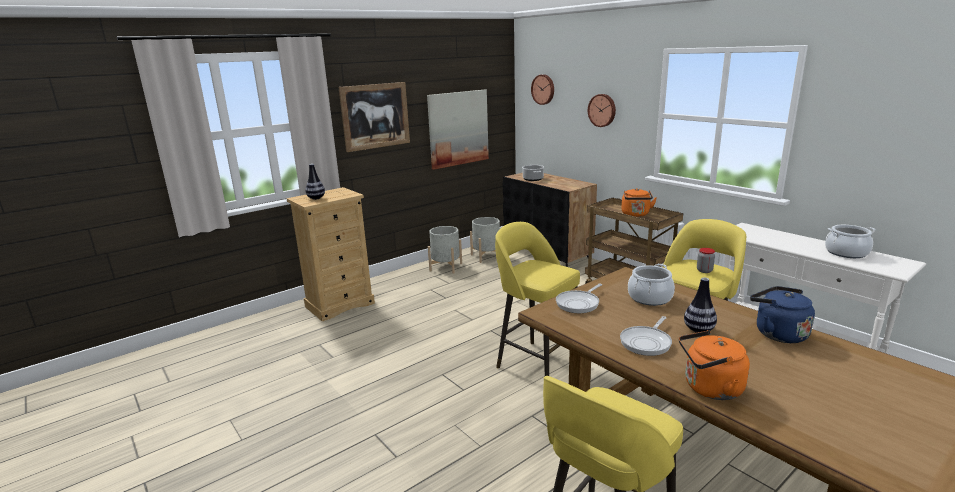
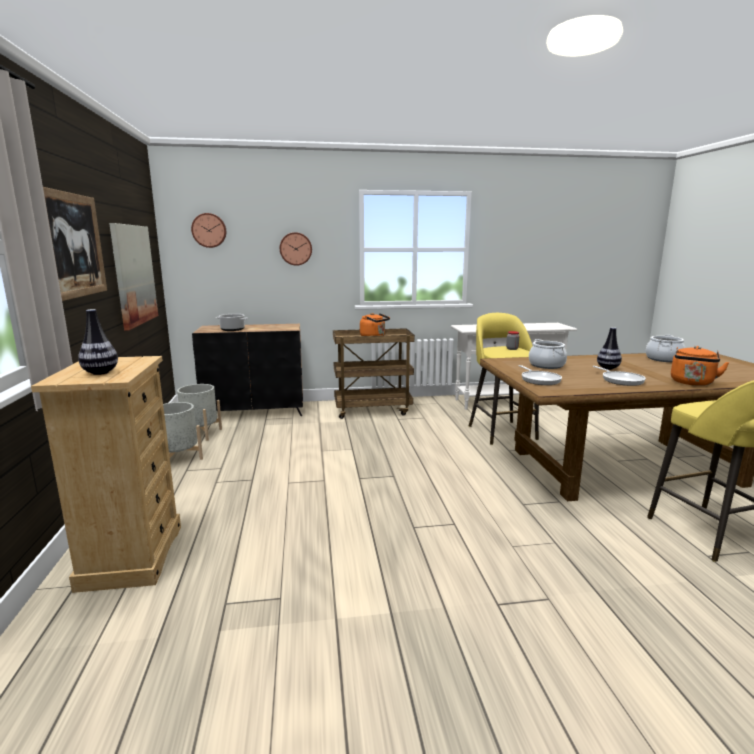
camera: 60 degrees left, 5 degrees down
yellow stool [495,222,580,376] -> none
blue kettle [750,286,815,343] -> none
cooking pot [825,225,876,258] -> cooking pot moved to [646,335,685,362]

